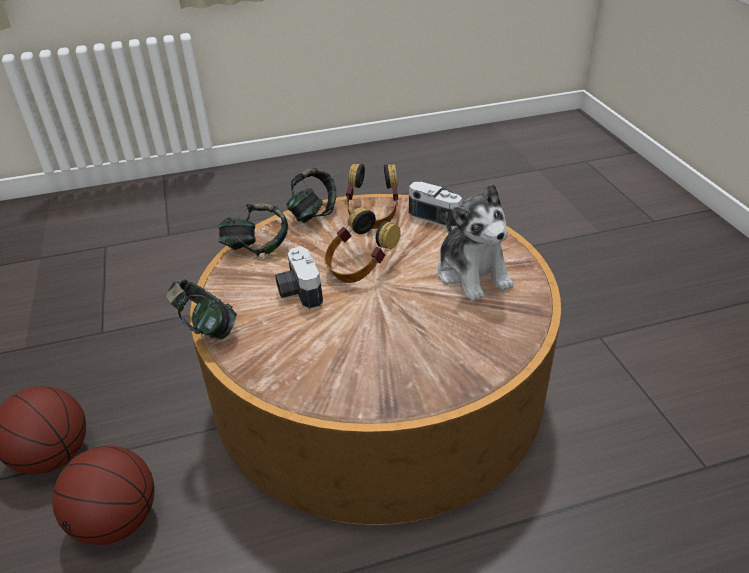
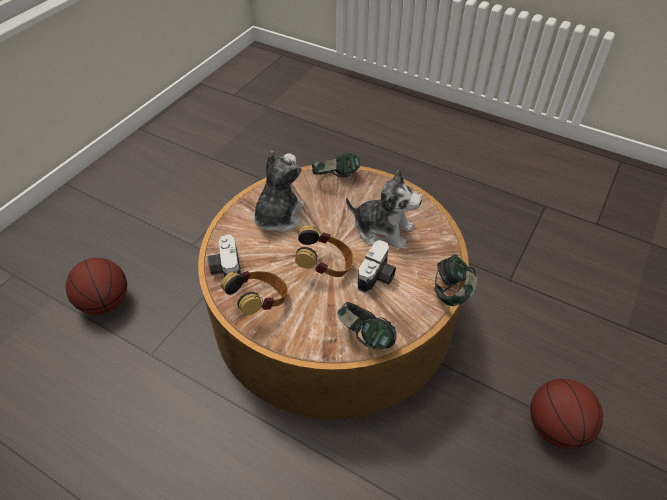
camera: 135 degrees left, 10 degrees up
basketball [52,446,154,545] -> basketball moved to [66,258,127,315]
headphones [286,168,336,223] -> headphones moved to [312,152,360,177]
none -> plush toy [346,170,422,249]

